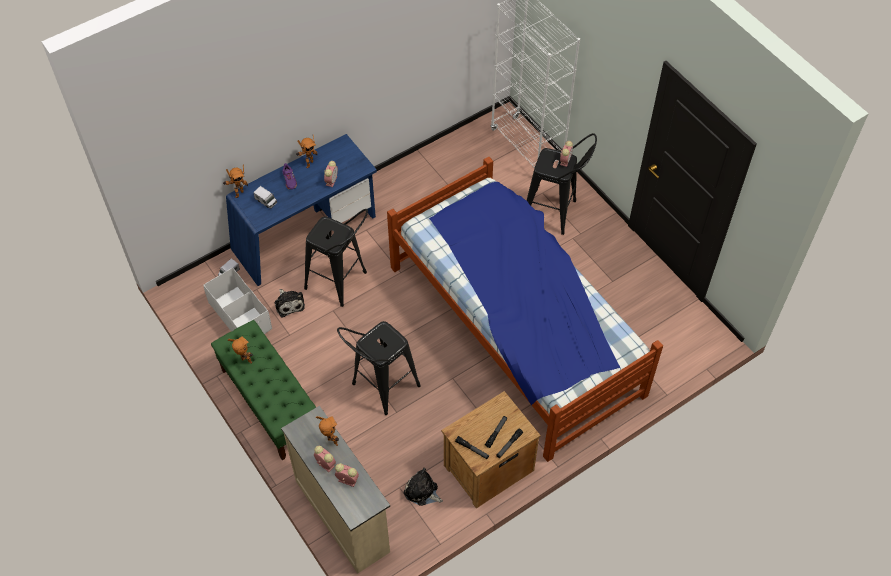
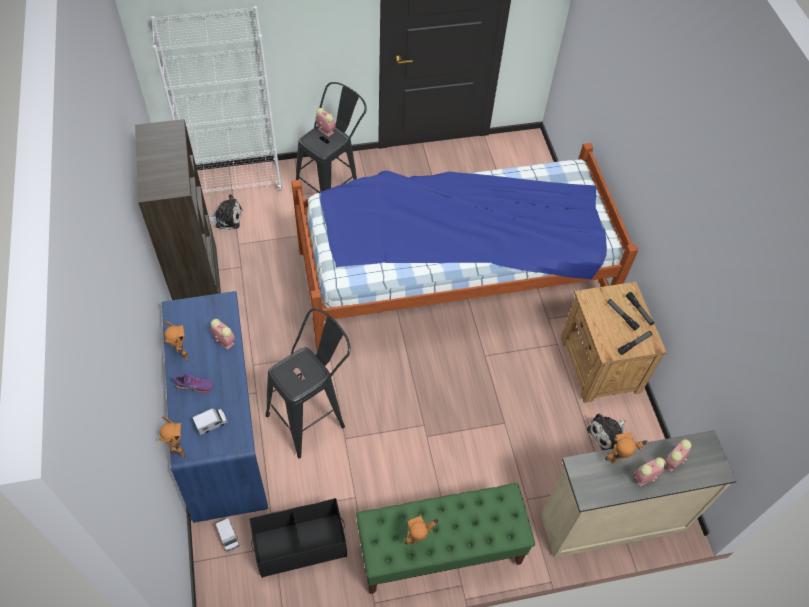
camera: 70 degrees left, 0 degrees up
white storage box [204,268,272,334] -> black storage box [249,498,347,578]
plush toy [274,289,305,318] -> plush toy moved to [209,194,242,230]
black stool [337,321,421,415] -> none
none -> brown bookcase [135,119,221,300]

